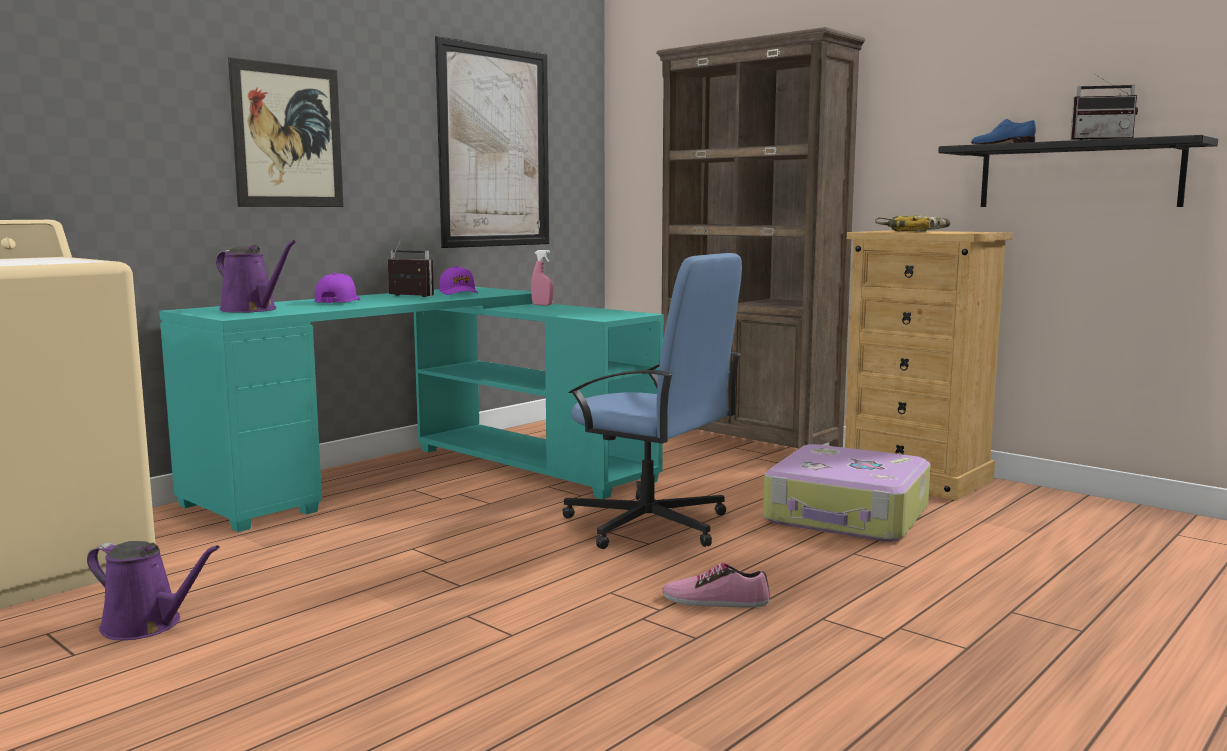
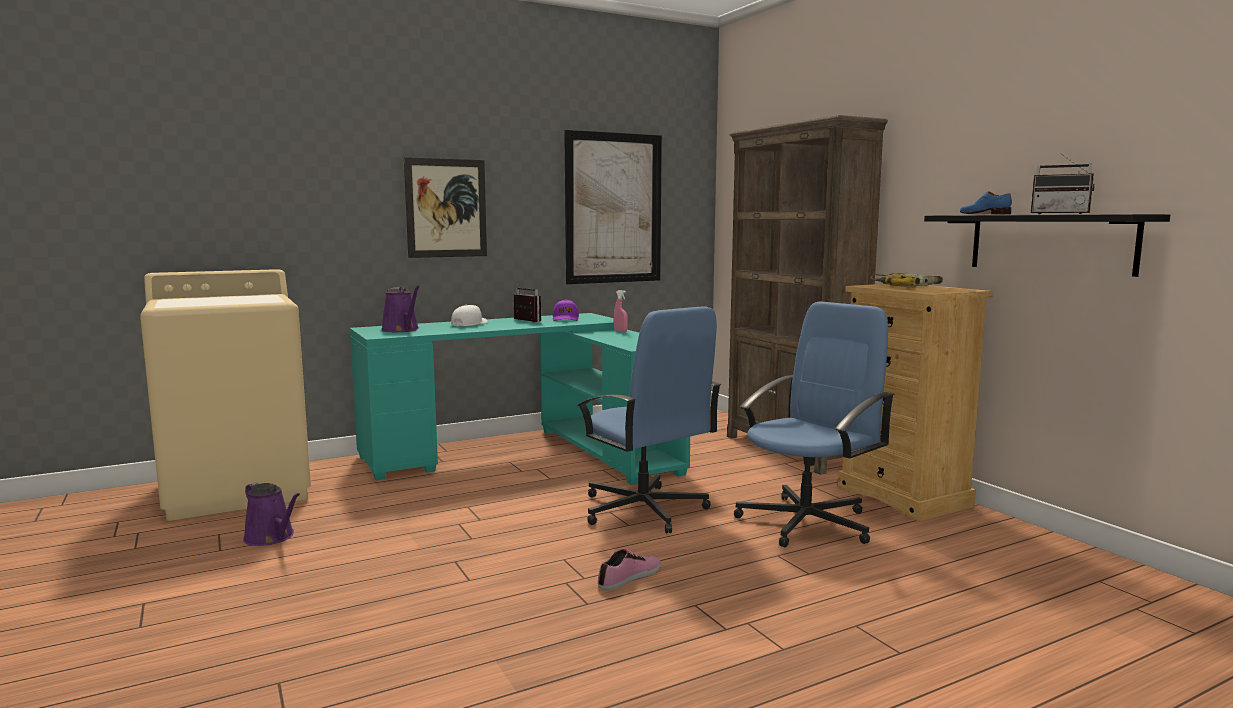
camera: 20 degrees right, 0 degrees up
purple cap [315,273,360,303] -> white cap [451,305,488,326]
shoe [663,563,770,607] -> shoe turned 105 degrees clockwise [598,549,661,590]
suitcase [763,444,931,542] -> blue office chair [734,302,895,547]

